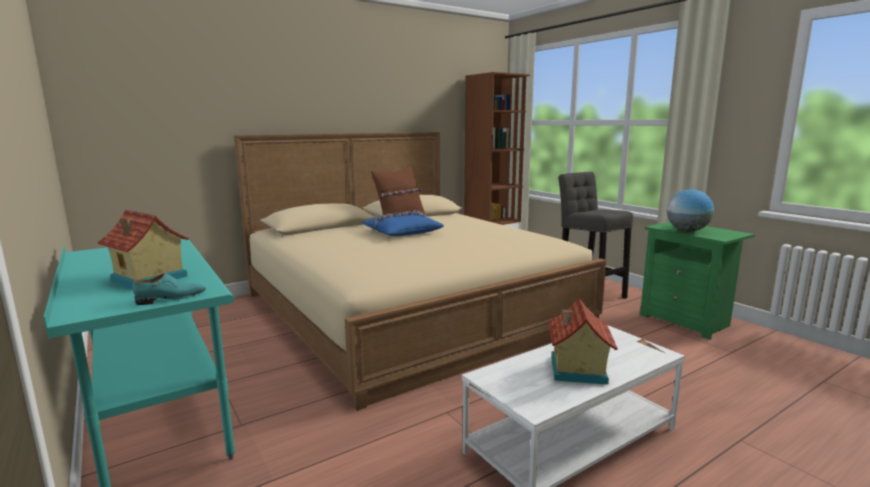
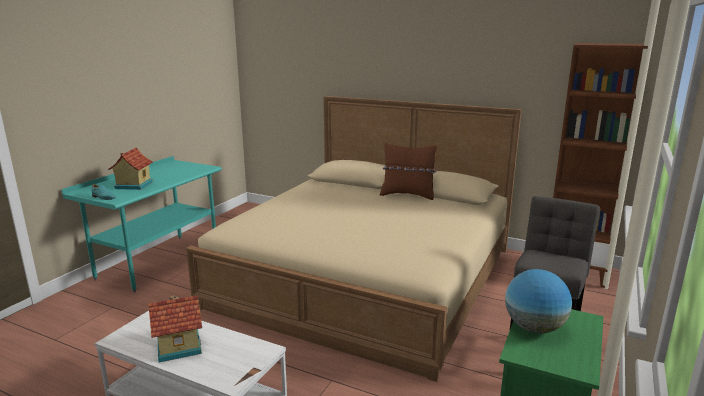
camera: 60 degrees right, 5 degrees up
blue pillow [362,210,444,236] -> none

